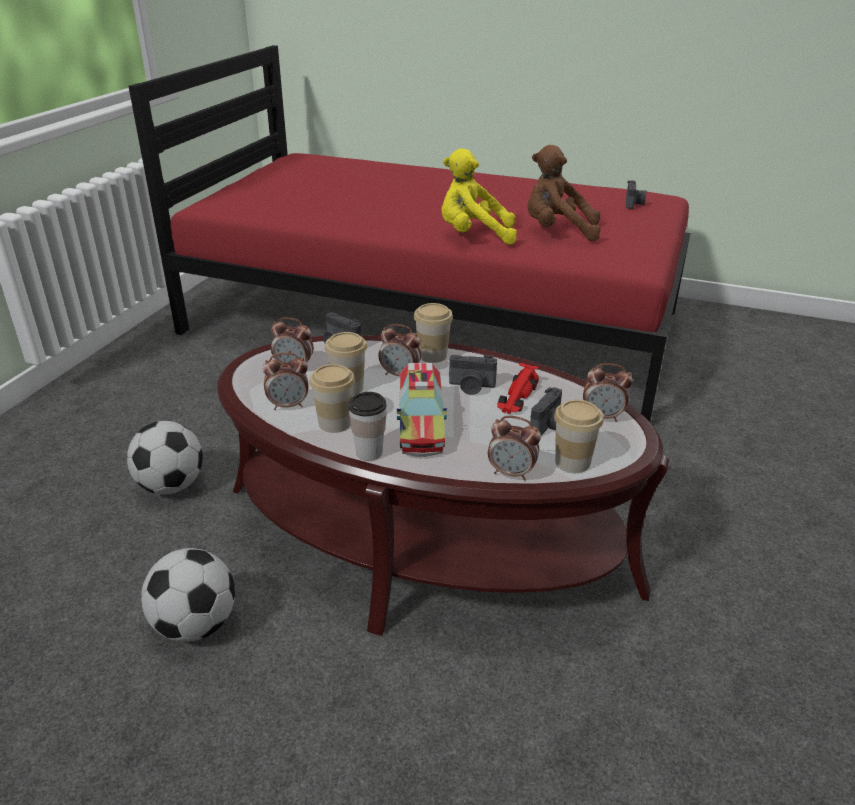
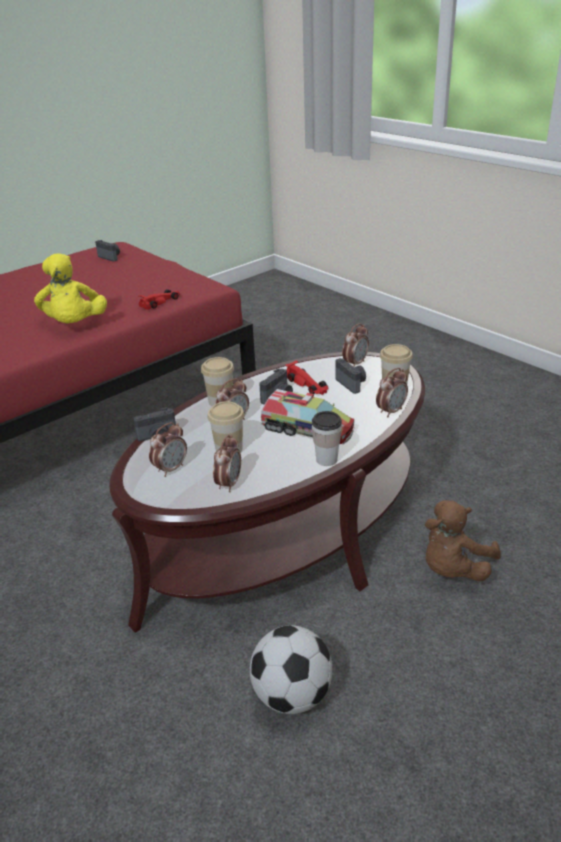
camera: 60 degrees left, 0 degrees up
football [127,421,203,494] -> none
cup [309,364,355,433] -> none
yellow plush toy [442,148,517,245] -> yellow plush toy turned 45 degrees counterclockwise [34,253,107,323]
brown plush toy [527,145,601,241] -> brown plush toy moved to [425,500,501,581]
none -> red toy car [139,289,180,310]

